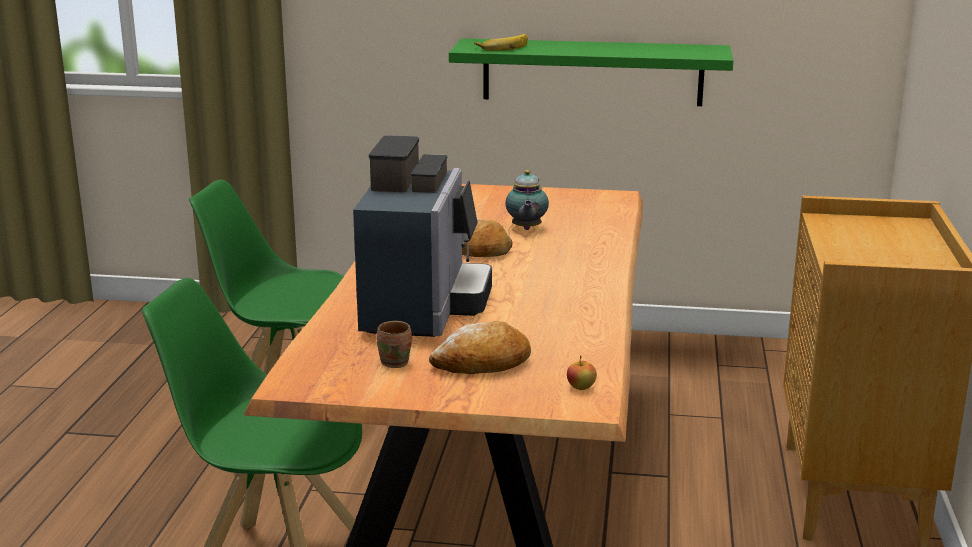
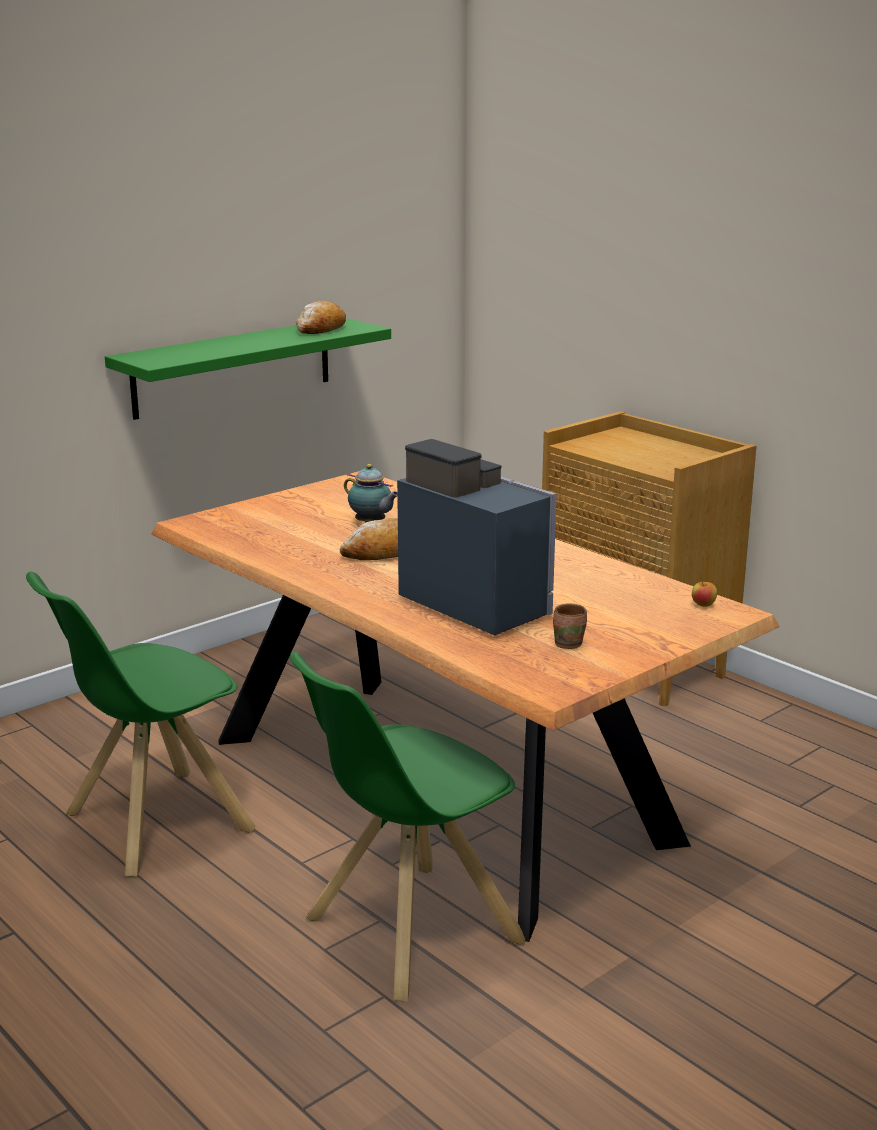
camera: 50 degrees left, 0 degrees up
bread [429,321,531,374] -> bread moved to [296,301,346,334]
banana [474,34,528,51] -> none

